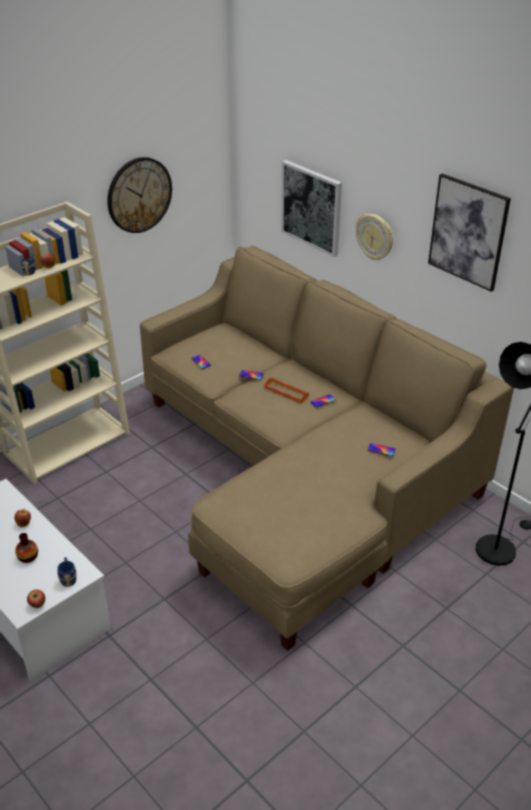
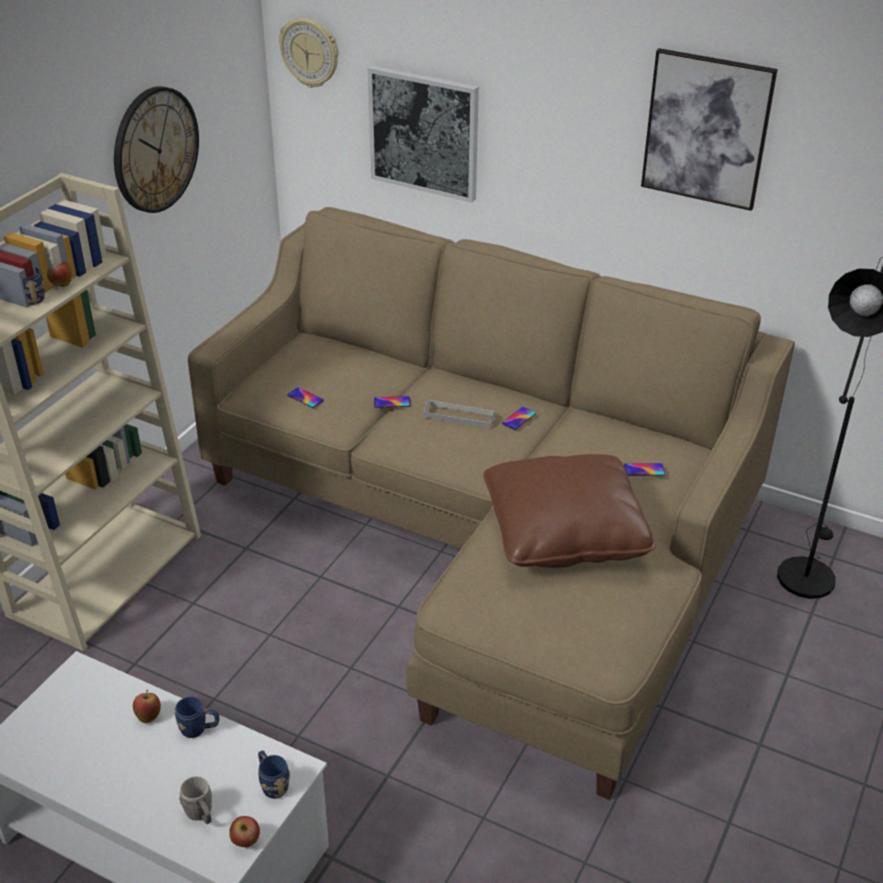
camera: 20 degrees left, 0 degrees up
vase [15,533,38,563] -> none
orange tray [264,378,309,403] -> grey tray [424,399,495,428]
wall clock [356,214,393,260] -> wall clock moved to [279,18,339,88]
none -> blue mug [175,696,219,738]
none -> grey mug [179,776,212,824]
none -> brown pillow [483,454,656,568]

